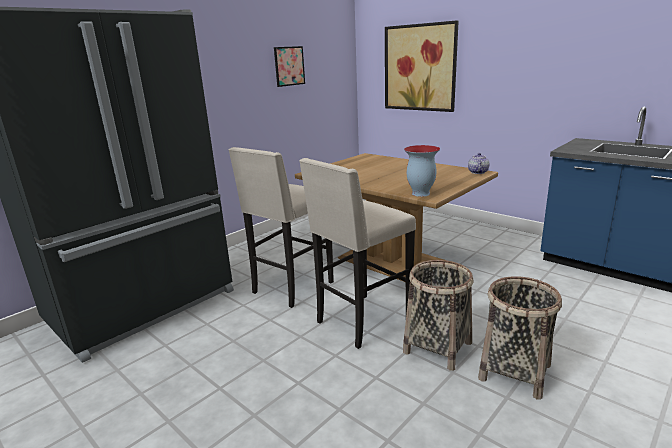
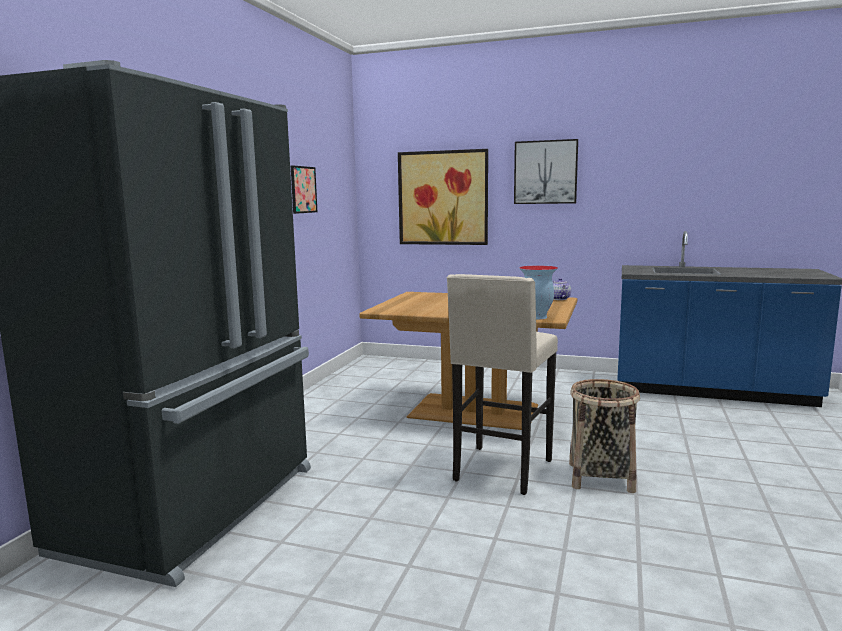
camera: 25 degrees left, 10 degrees down
beige stool [229,147,334,308] -> none
basket [478,276,562,400] -> none
none -> picture [514,139,578,204]

